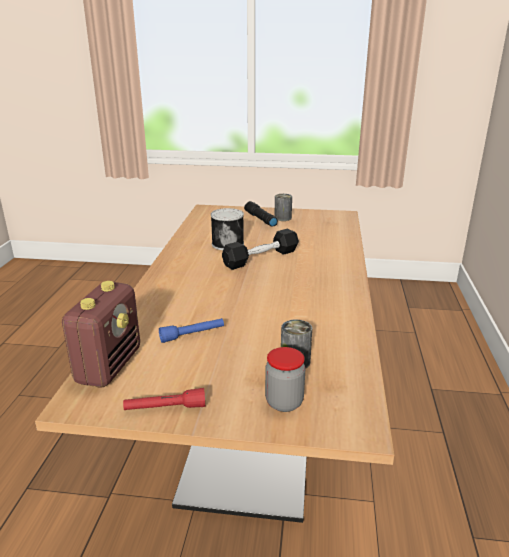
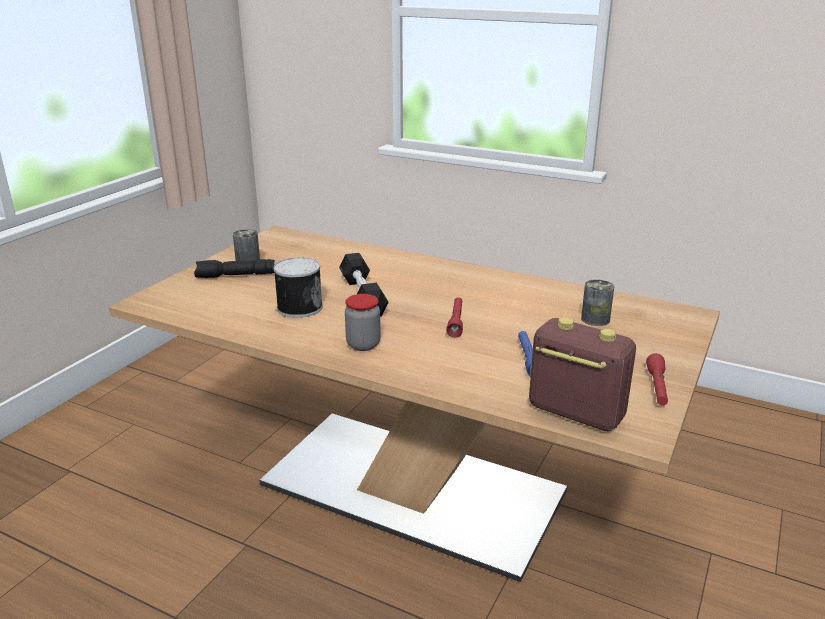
camera: 70 degrees left, 0 degrees up
jar [265,347,305,412] -> jar moved to [345,294,381,351]
none -> red flashlight [446,297,463,338]

